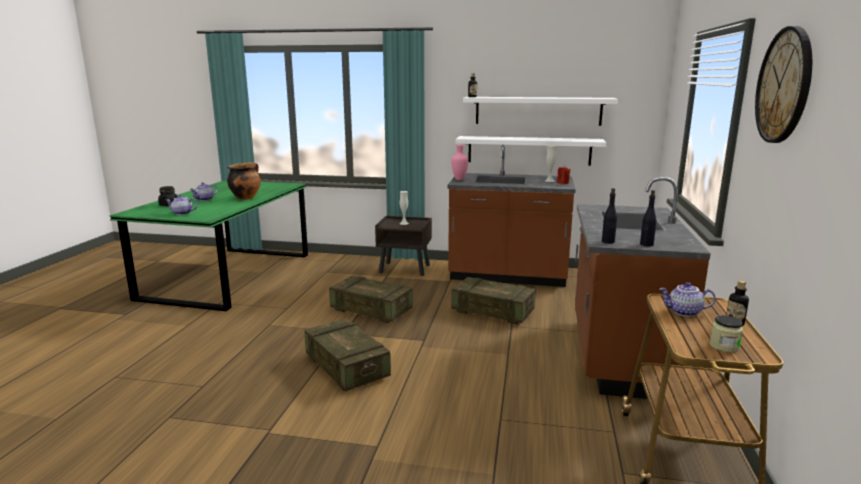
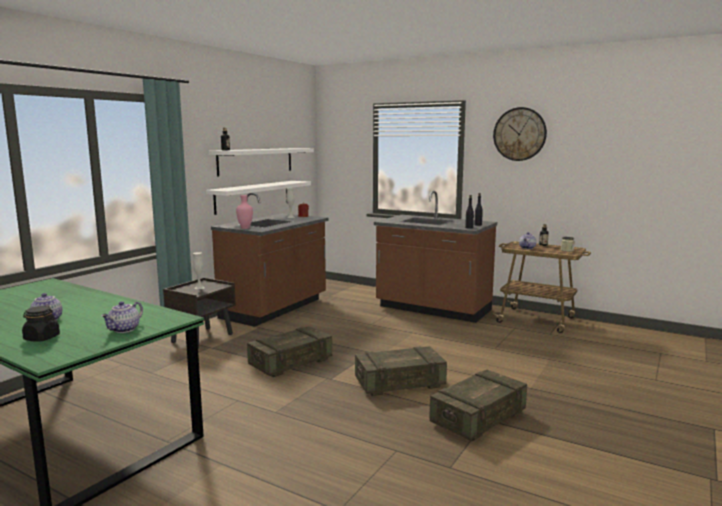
camera: 70 degrees left, 5 degrees down
cooking pot [227,162,261,200] -> none
crate [451,277,536,325] -> crate moved to [429,369,527,441]

